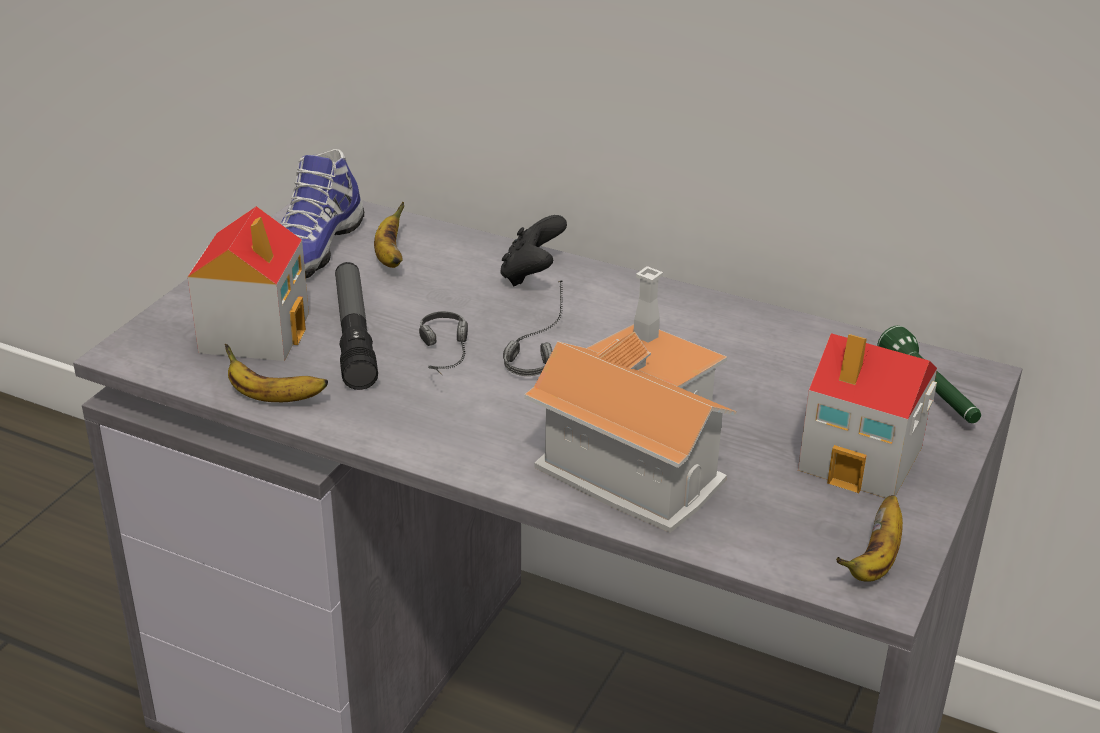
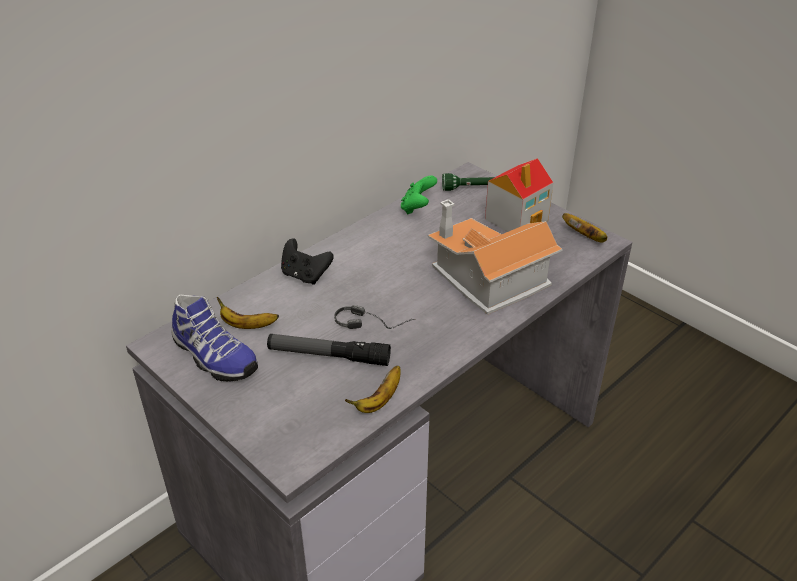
camera: 70 degrees left, 5 degrees up
toy house [188,206,309,361] -> none
headphones [503,281,563,376] -> none
none -> green game controller [401,176,437,215]

